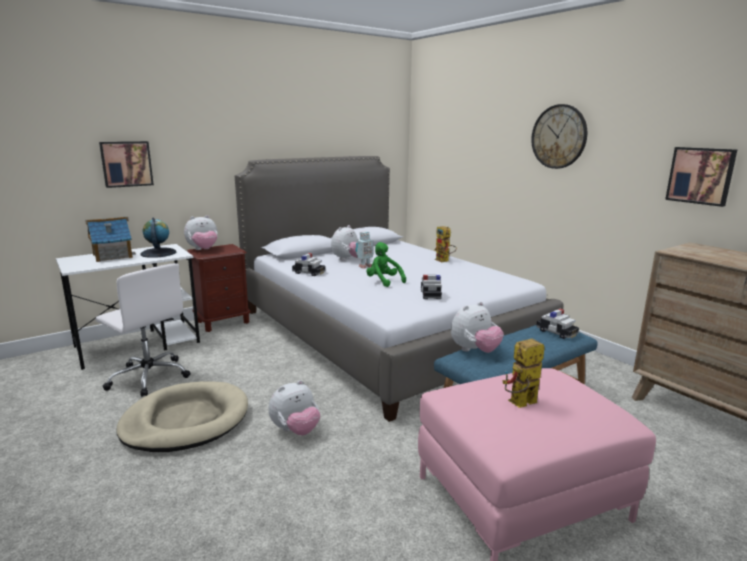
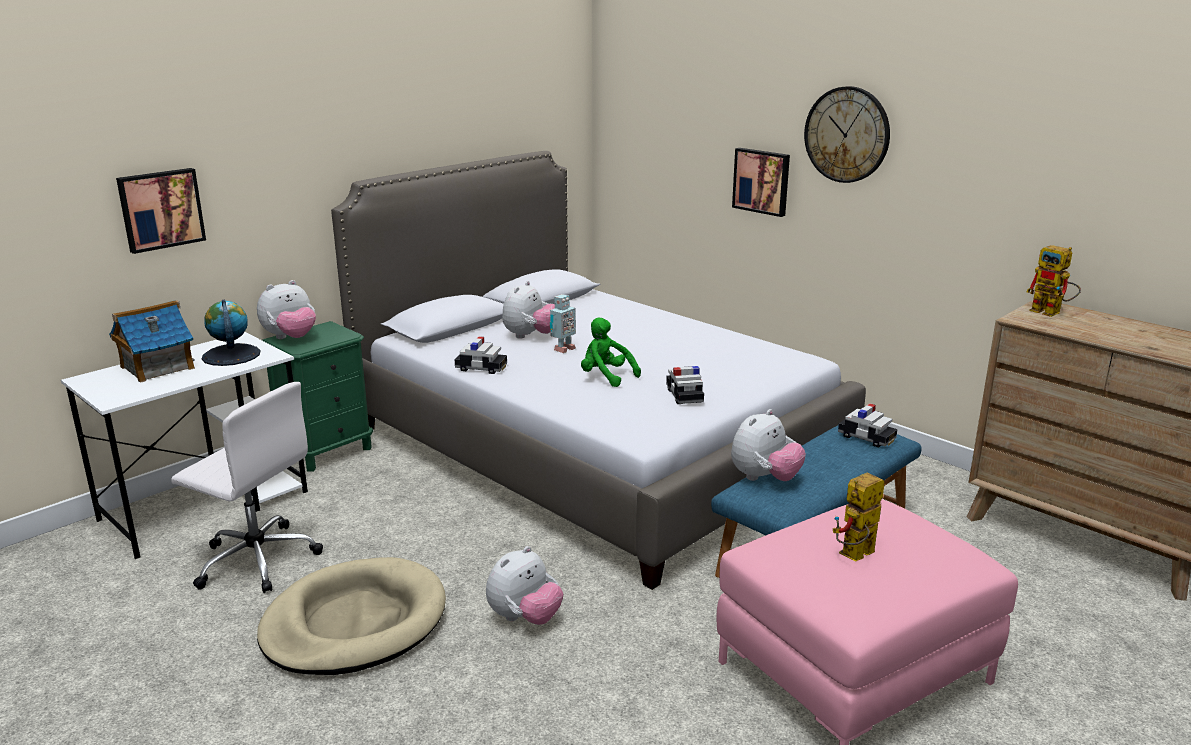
camera: 10 degrees left, 5 degrees up
brown nightstand [187,244,251,332] -> green nightstand [262,321,373,472]
toy robot [435,226,457,263] -> toy robot moved to [1026,245,1081,317]
picture [665,147,737,207] -> picture moved to [732,148,790,217]

